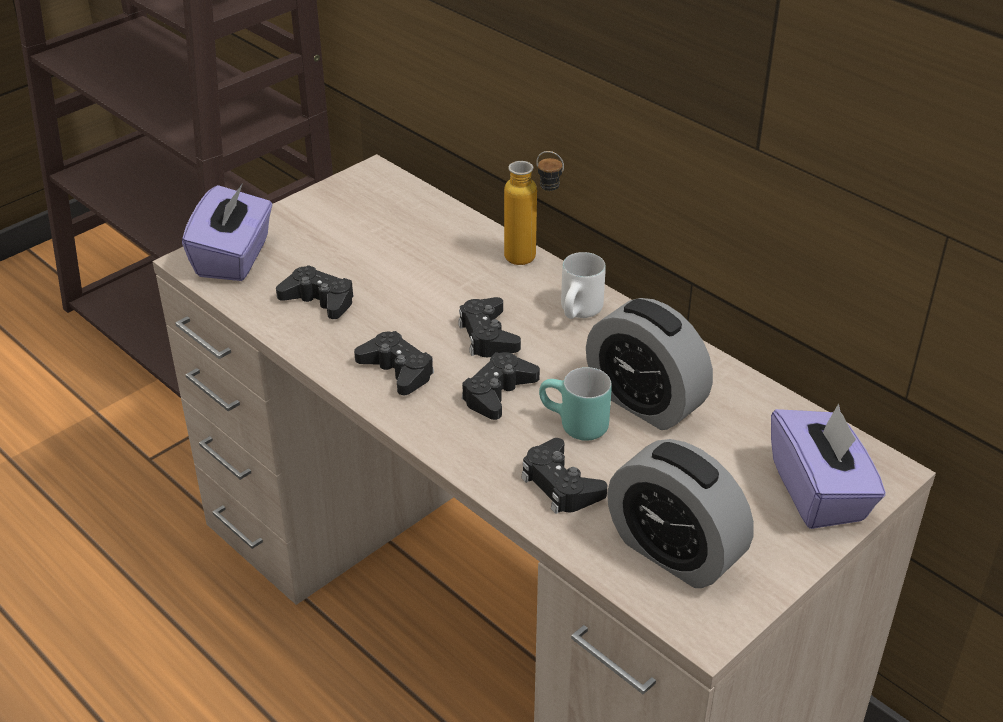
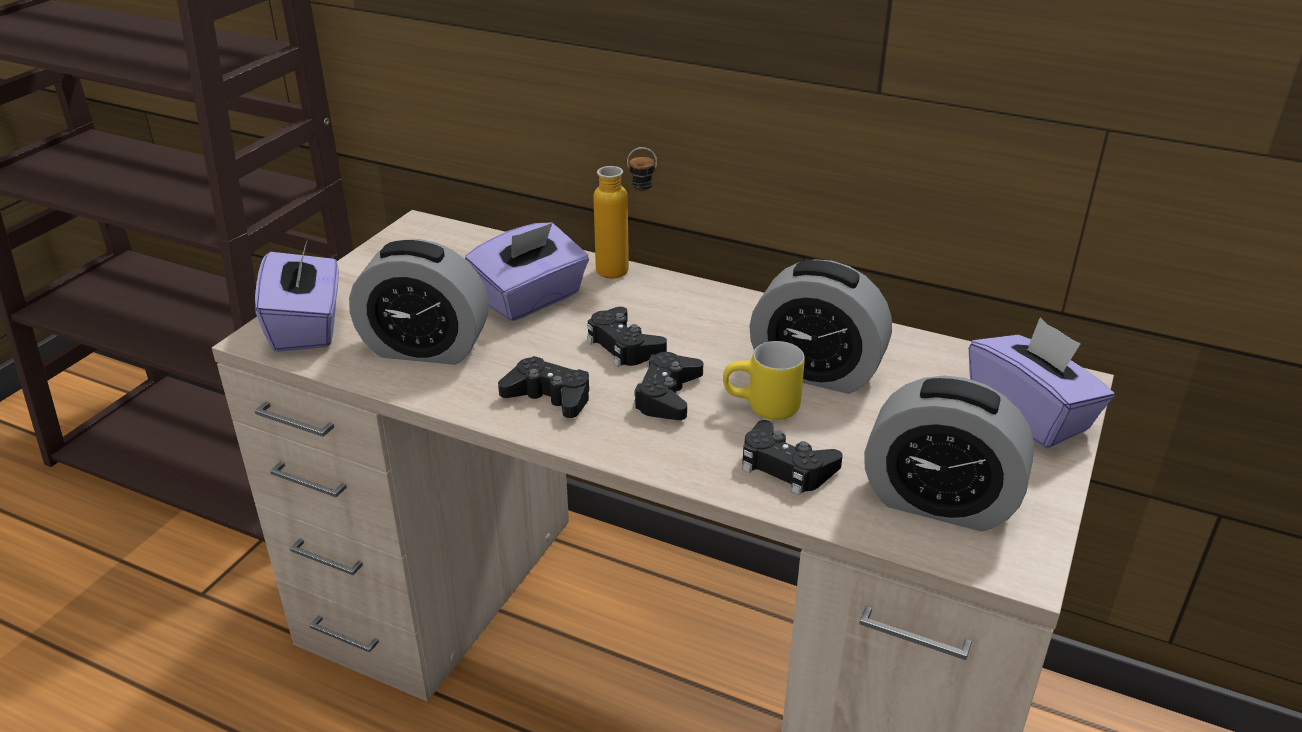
camera: 20 degrees left, 5 degrees down
black game controller [276,265,354,319] -> alarm clock [349,239,489,365]
turquoise mug [539,367,612,441] -> yellow mug [723,341,805,420]
white mug [561,252,606,319] -> none
none -> purple tissue box [465,222,589,321]

